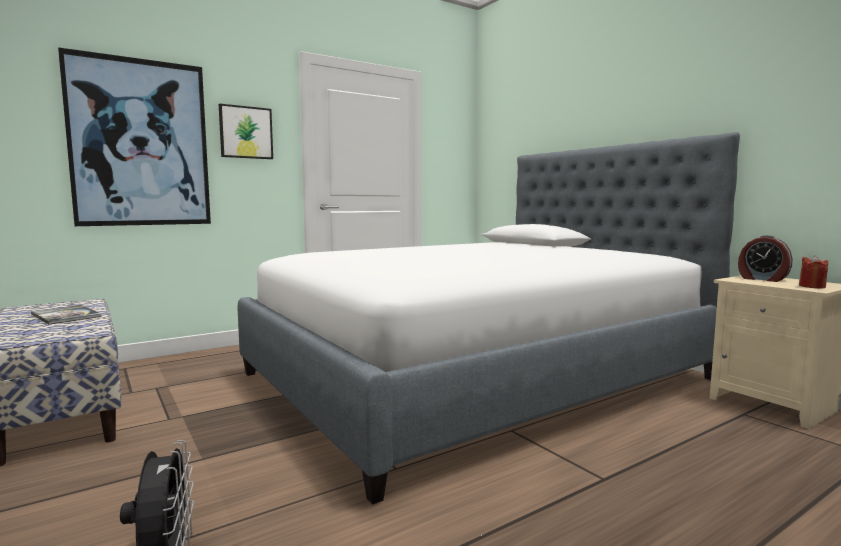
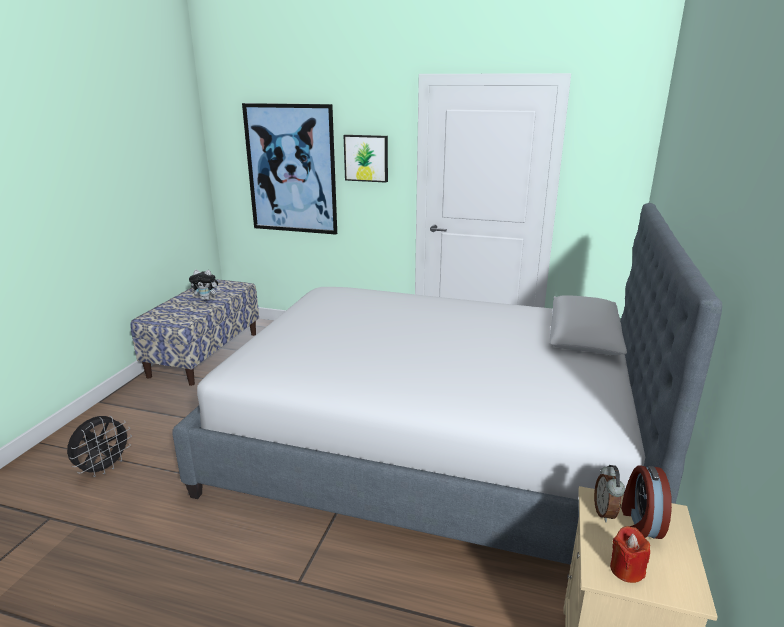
camera: 50 degrees right, 15 degrees up
book [31,305,102,325] -> plush toy [189,270,220,300]
none -> alarm clock [594,465,625,522]

